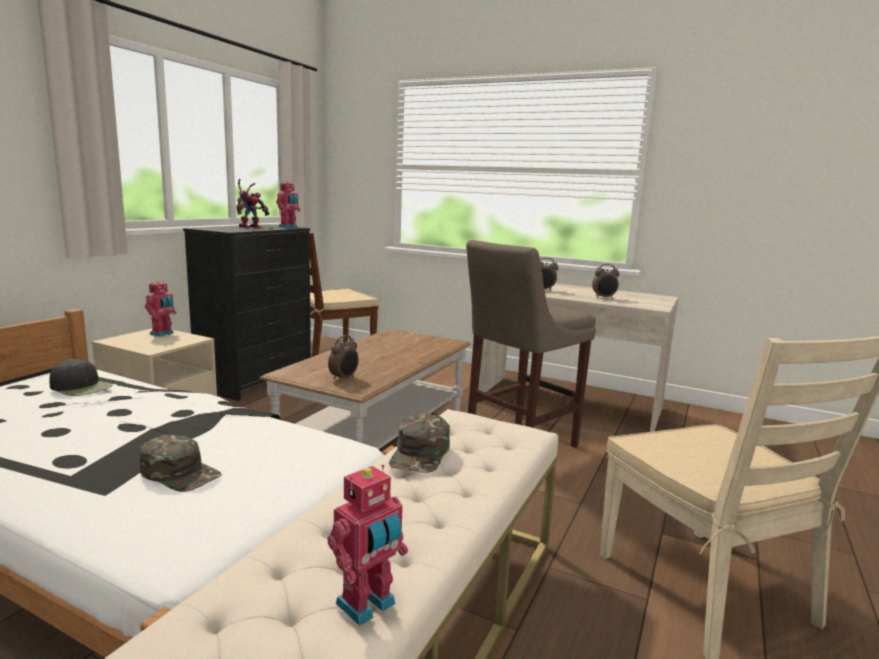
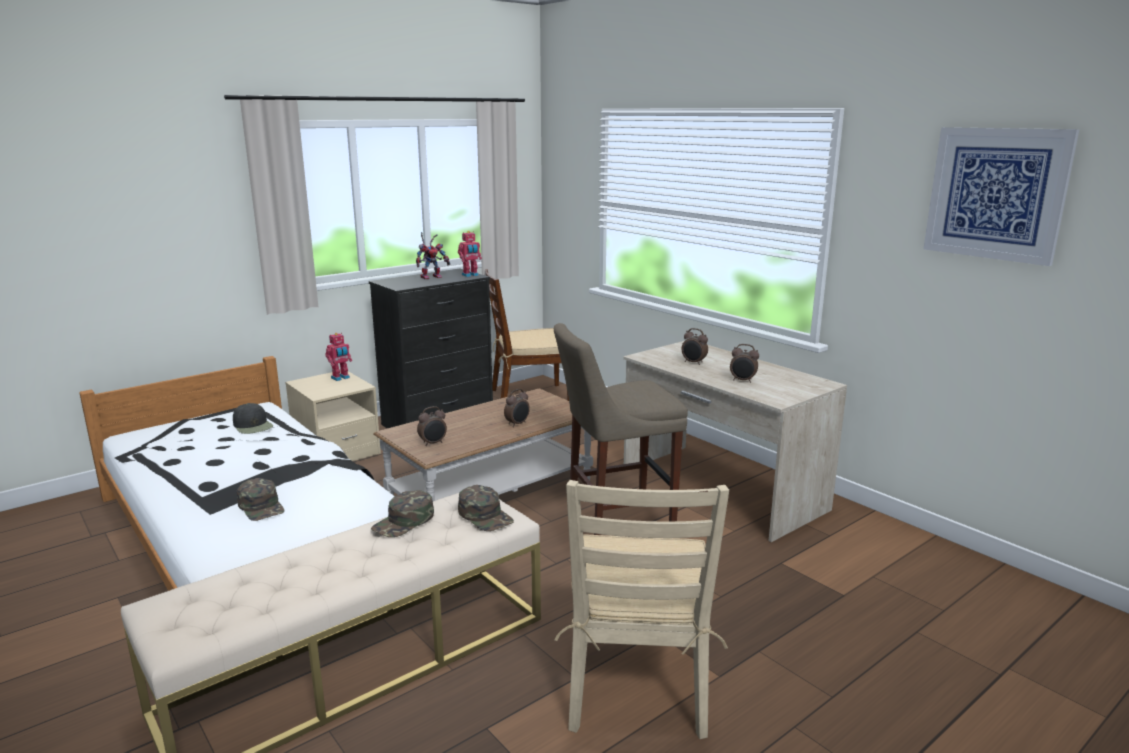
camera: 25 degrees right, 5 degrees up
toy robot [328,465,408,626] -> none
none -> green cap [458,485,514,531]
none -> alarm clock [504,389,530,427]
none -> picture [923,127,1079,266]

